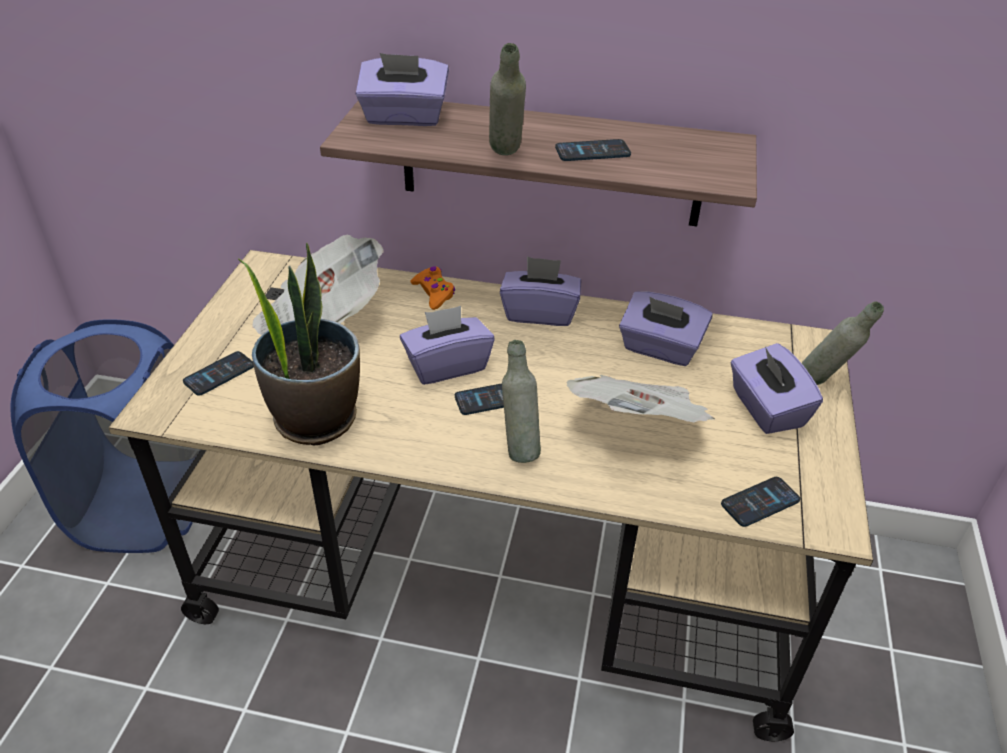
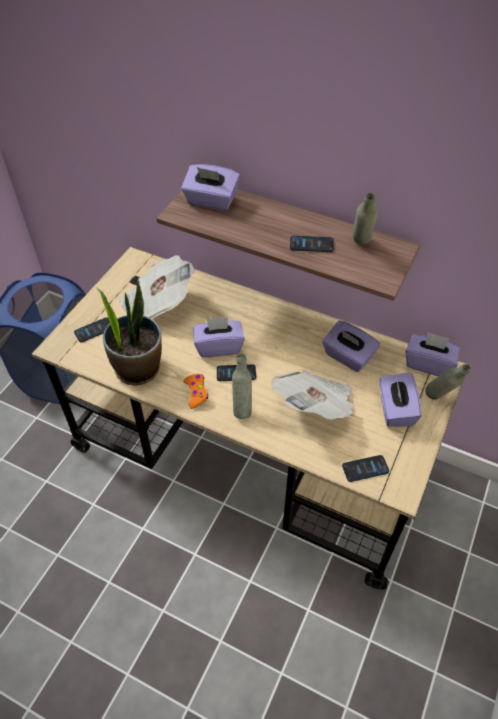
camera: 15 degrees right, 10 degrees up
orange game controller [410,266,455,310] -> orange game controller moved to [183,374,208,409]
grey bottle [489,43,526,155] -> grey bottle moved to [353,193,378,245]
purple tissue box [500,256,581,326] -> purple tissue box moved to [406,332,460,376]

